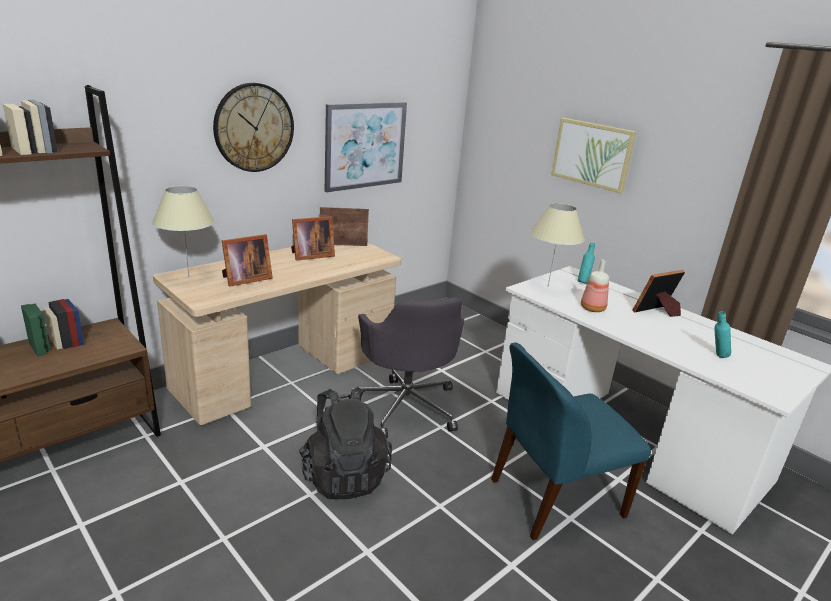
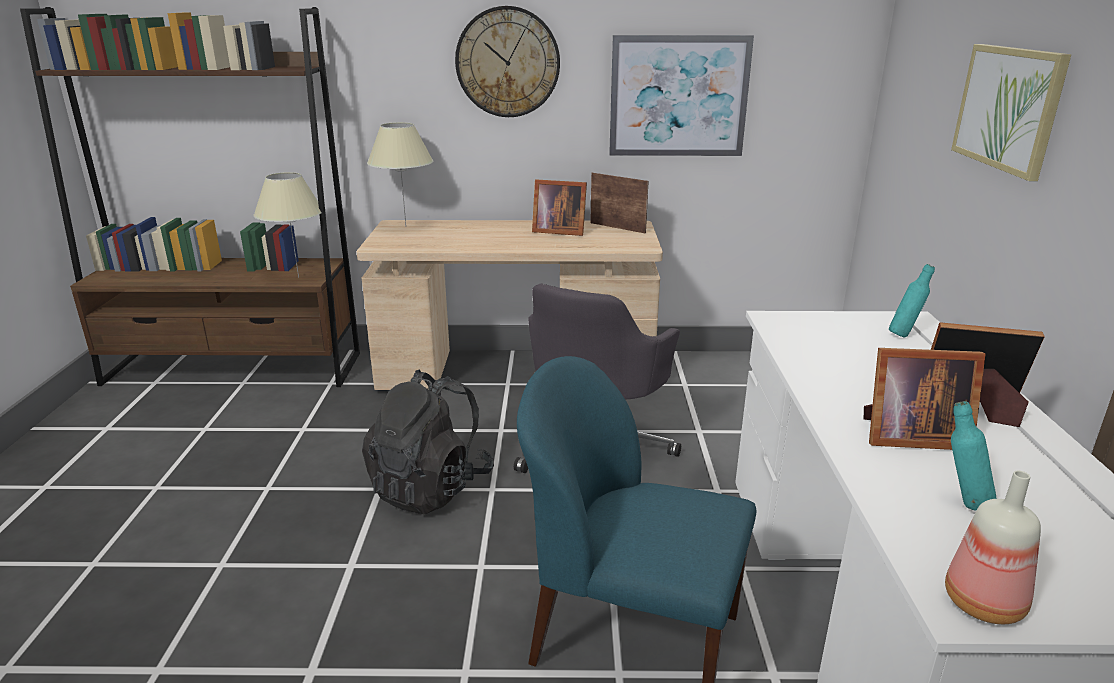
camera: 45 degrees right, 0 degrees up
picture frame [222,234,273,286] -> picture frame moved to [864,348,985,450]
beige table lamp [530,203,585,285] -> beige table lamp moved to [254,172,321,277]
bottle [581,259,609,312] -> bottle moved to [945,471,1041,624]

